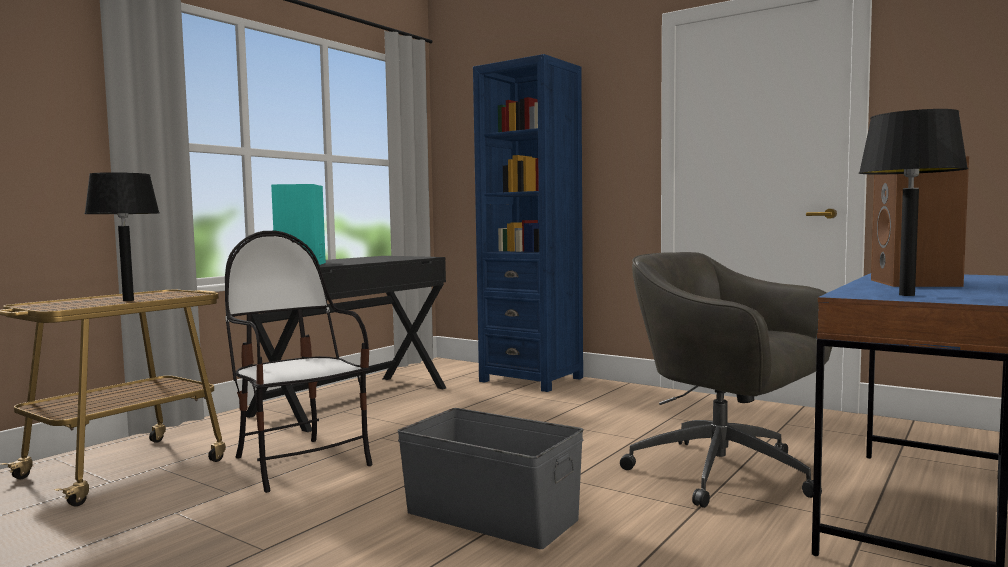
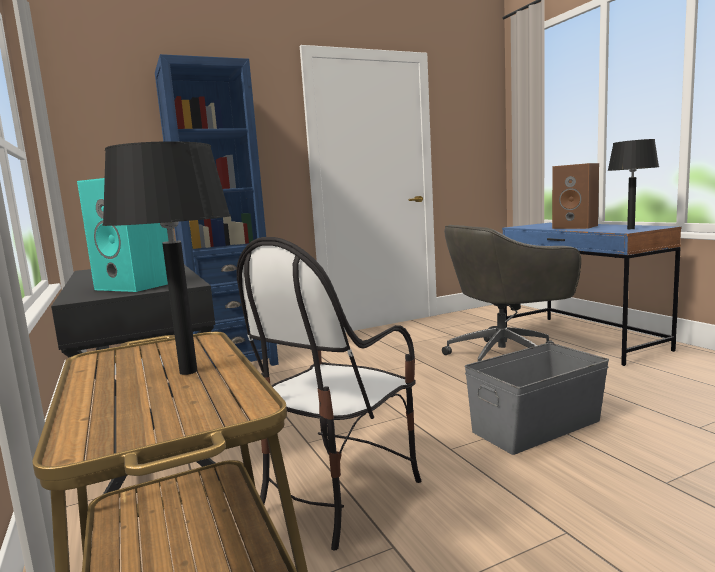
camera: 60 degrees left, 5 degrees up
chair [225,231,373,493] -> chair turned 45 degrees counterclockwise [237,237,422,551]

